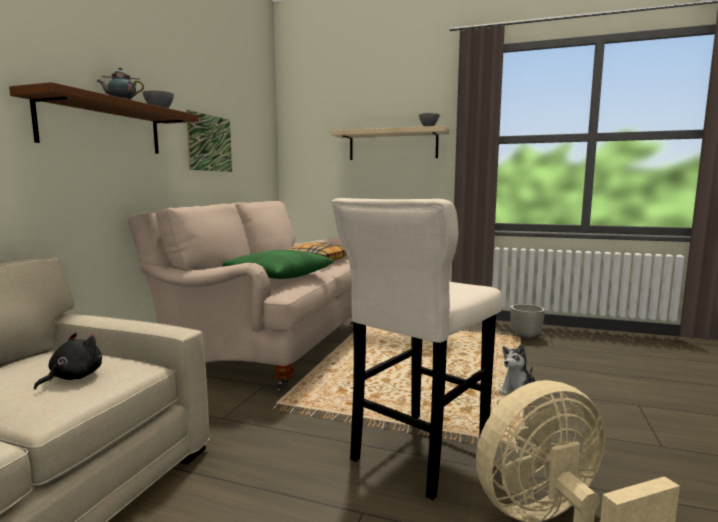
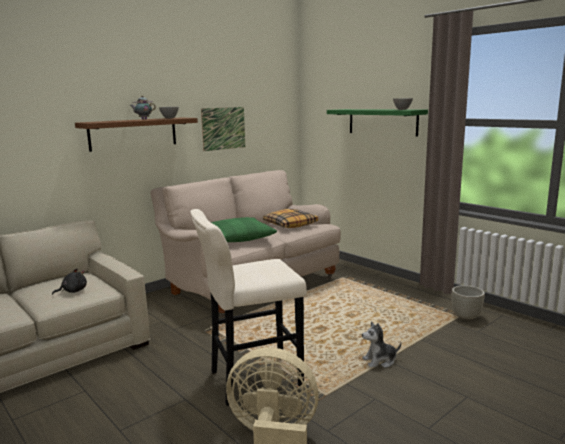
camera: 30 degrees right, 5 degrees up
beige shelf [331,126,449,160] -> green shelf [327,109,428,136]

